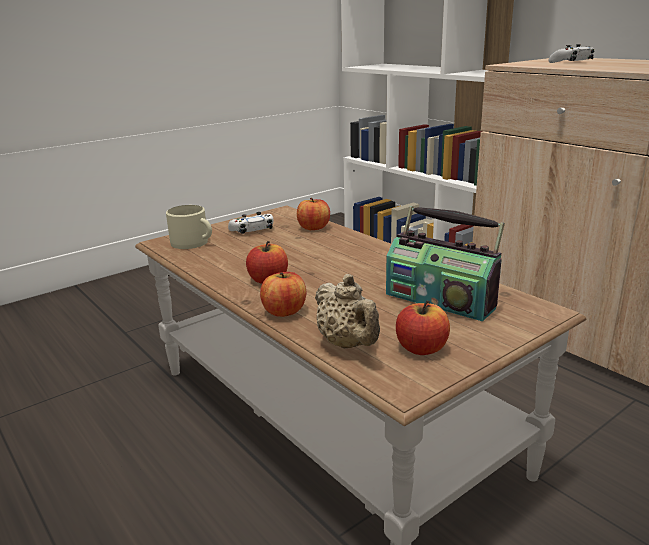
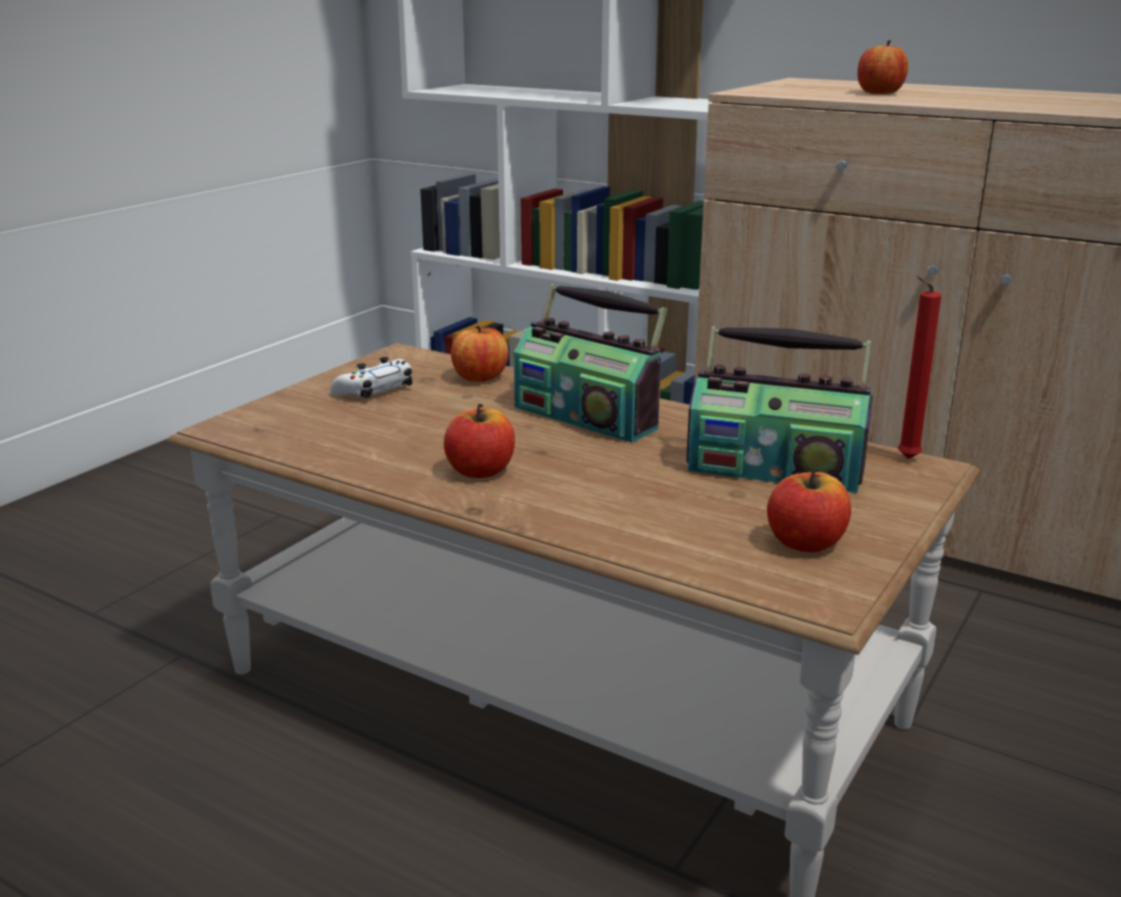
camera: 20 degrees left, 0 degrees up
beige mug [166,205,212,249] -> none
apple [260,272,307,317] -> apple moved to [857,40,908,94]
beige teapot [315,274,380,348] -> none
white game controller [549,44,594,63] -> none
none -> radio [514,284,667,443]
none -> red candle [897,276,941,459]

